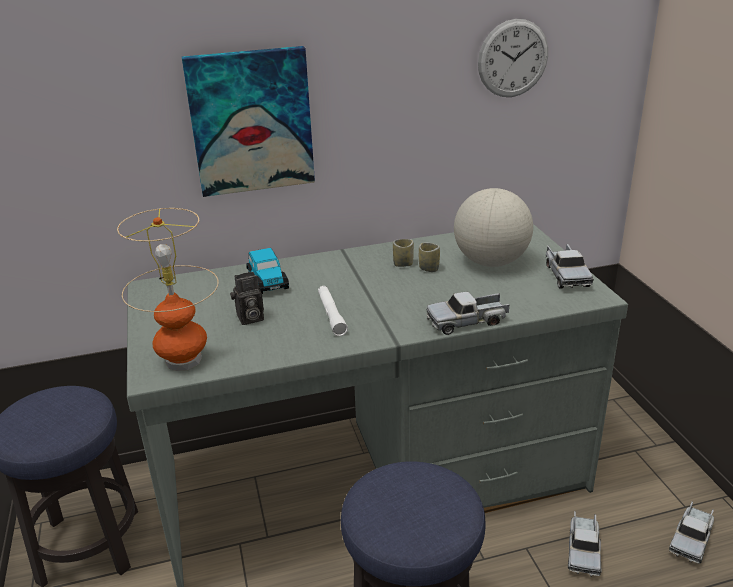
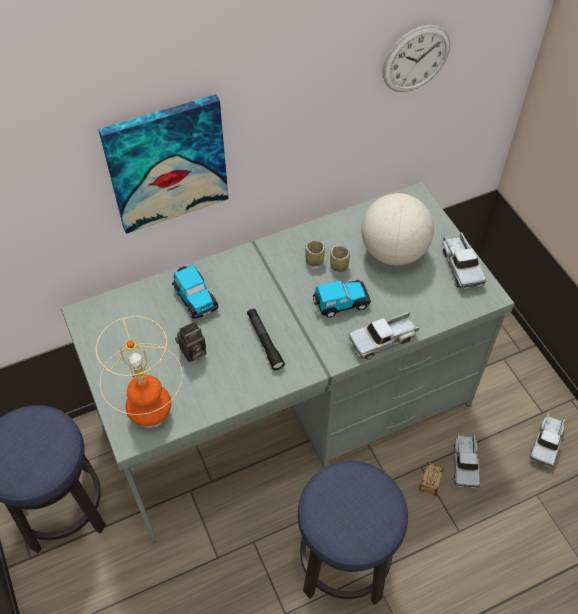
camera: 10 degrees left, 25 degrees up
white flashlight [318,286,348,336] -> black flashlight [247,309,285,370]
none -> toy car [313,280,371,318]
none -> storage box [419,462,444,510]

